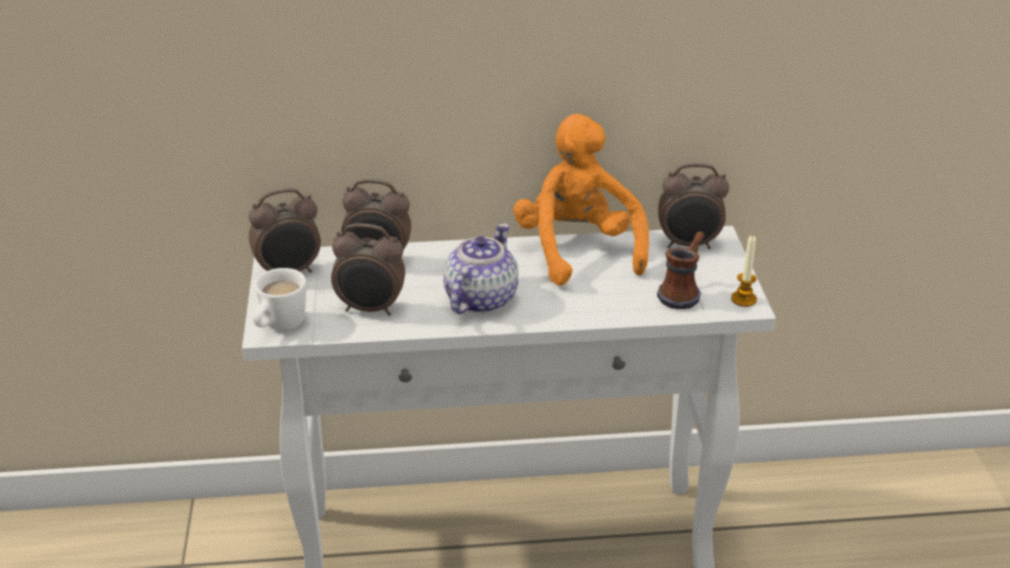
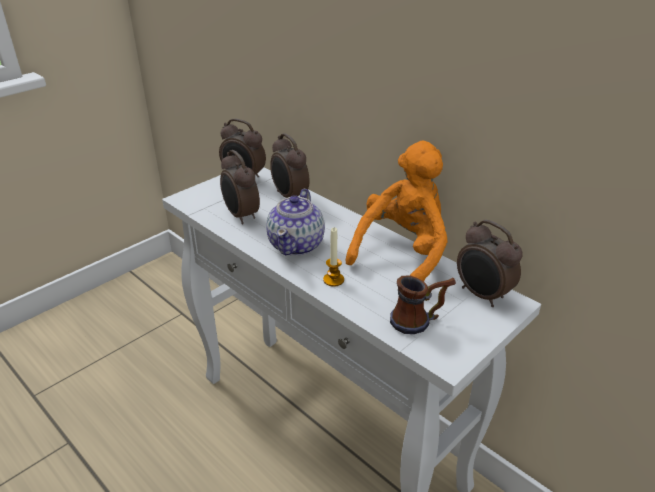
camera: 50 degrees right, 0 degrees up
white mug [253,268,306,331] -> none
teapot [443,223,518,314] -> teapot turned 120 degrees clockwise [266,189,325,256]
candle [731,235,757,307] -> candle moved to [323,227,344,287]

